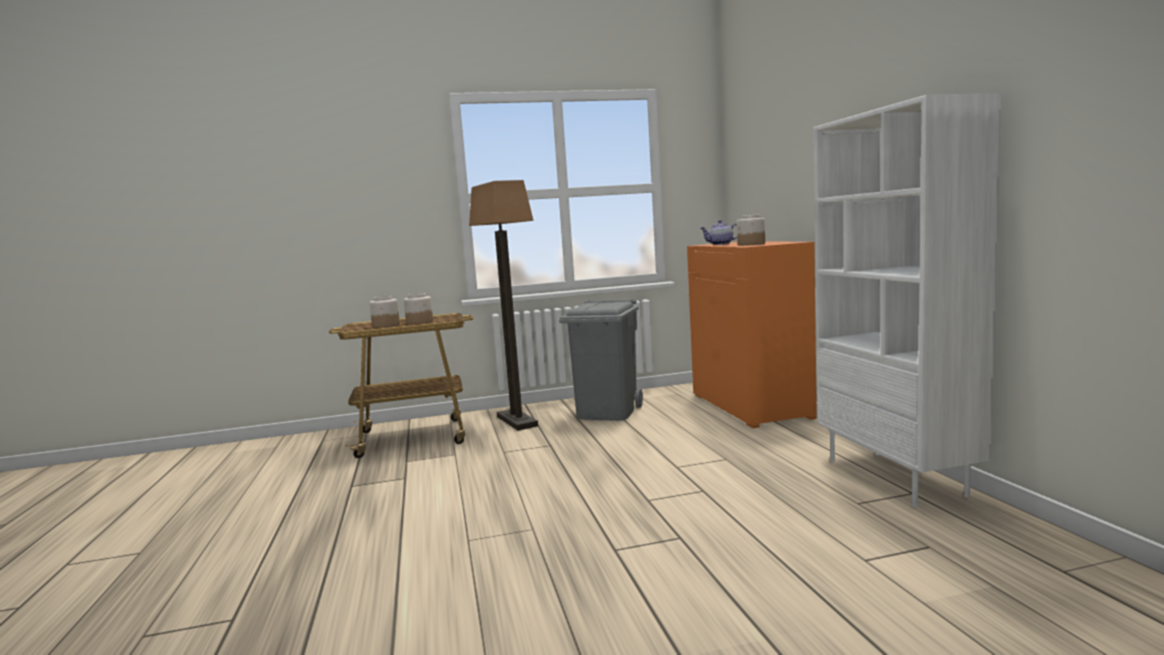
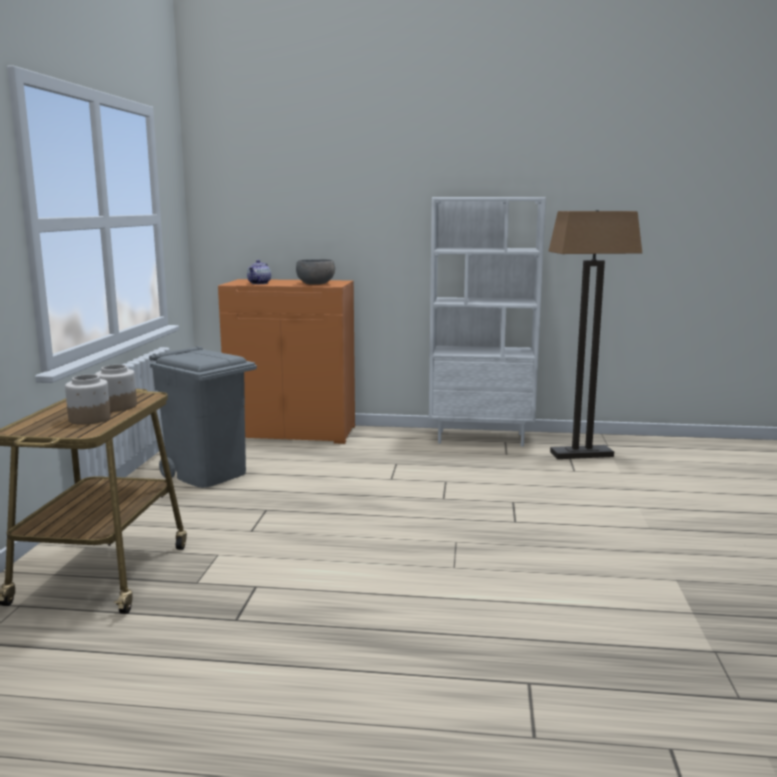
camera: 70 degrees left, 5 degrees up
floor lamp [469,180,538,431] -> floor lamp moved to [548,210,642,459]
jar [737,214,765,246] -> grey bowl [296,259,335,285]

